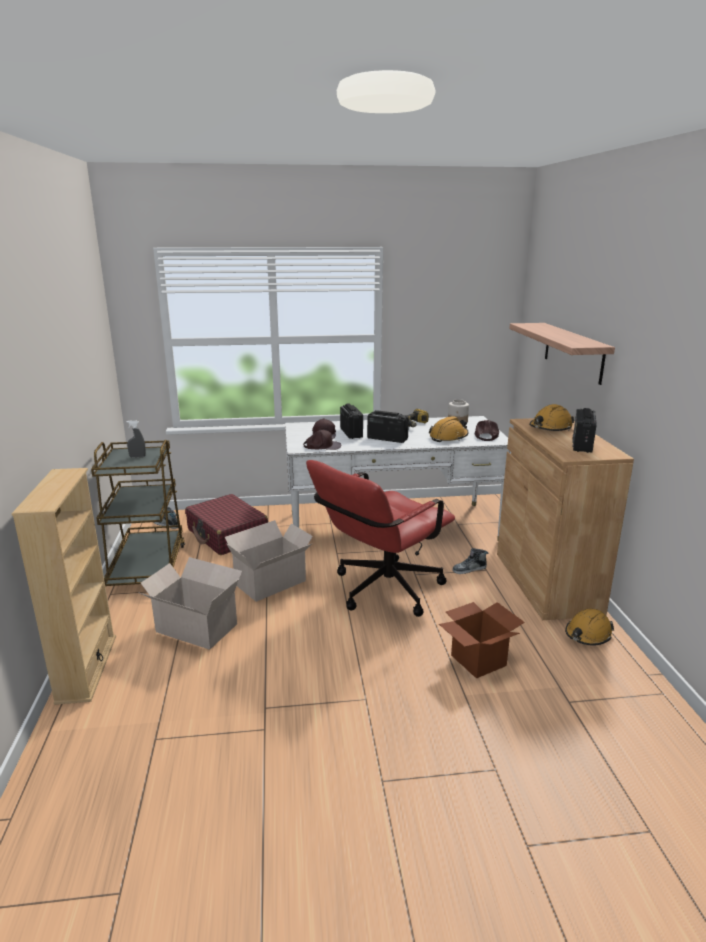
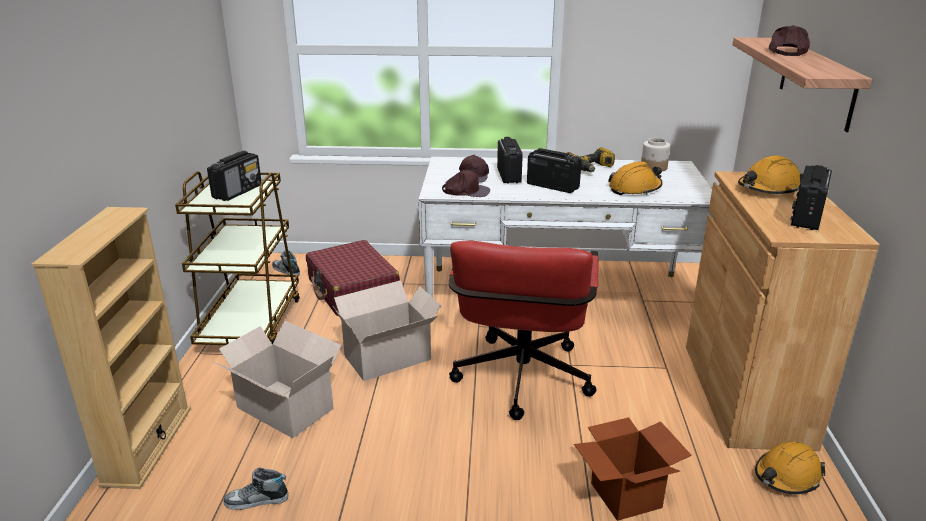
camera: 10 degrees right, 5 degrees up
grey spray bottle [126,420,146,458] -> radio [207,151,262,201]
red office chair [306,460,455,617] -> red office chair turned 45 degrees counterclockwise [449,241,599,420]
shoe [453,548,488,574] -> shoe moved to [224,468,288,510]
brown cap [475,420,499,441] -> brown cap moved to [769,25,810,56]

